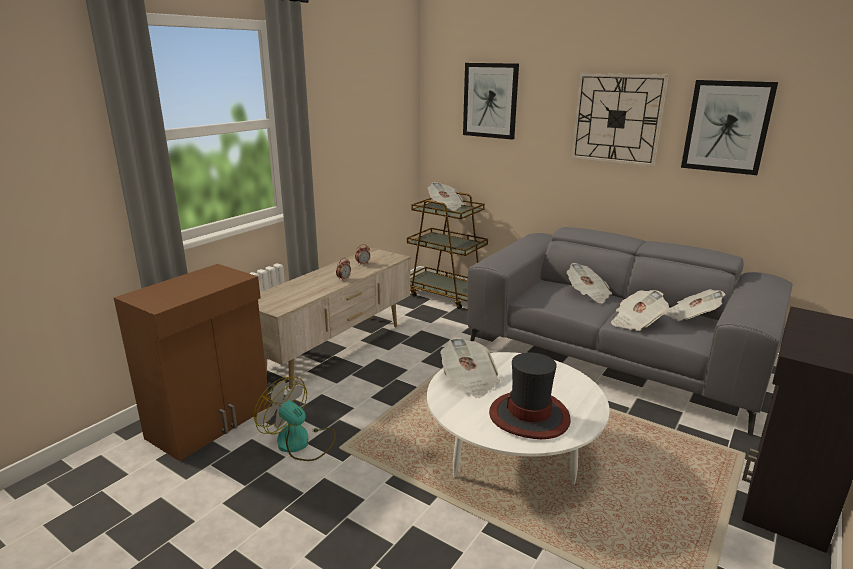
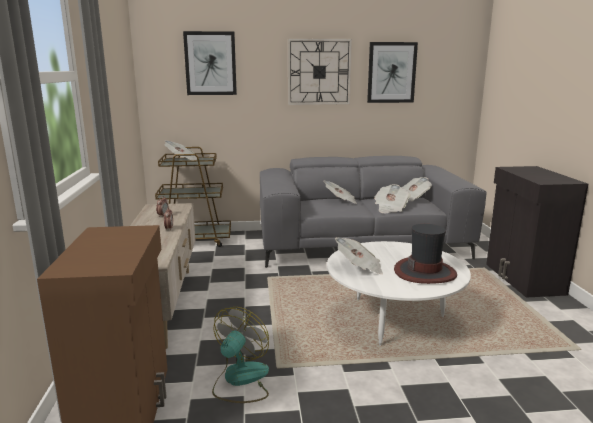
camera: 40 degrees left, 5 degrees down
fan [254,377,336,461] -> fan turned 120 degrees clockwise [212,307,269,403]

